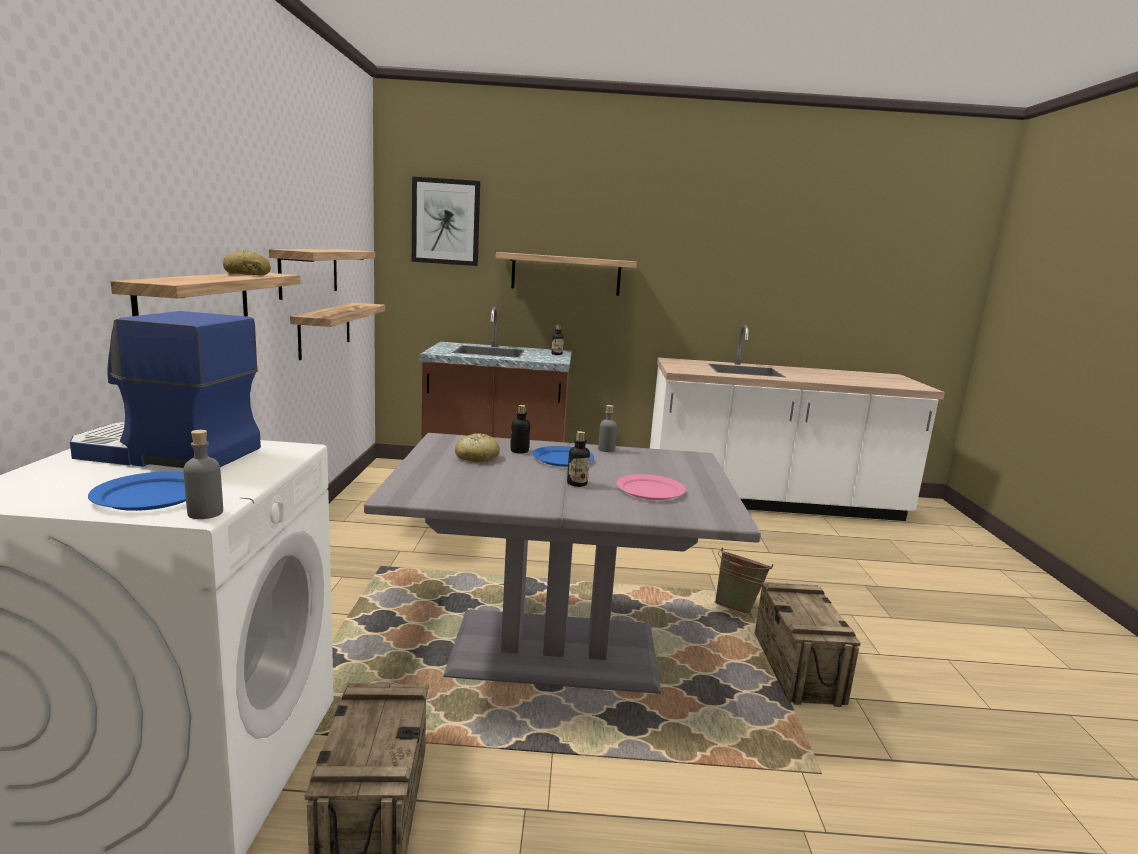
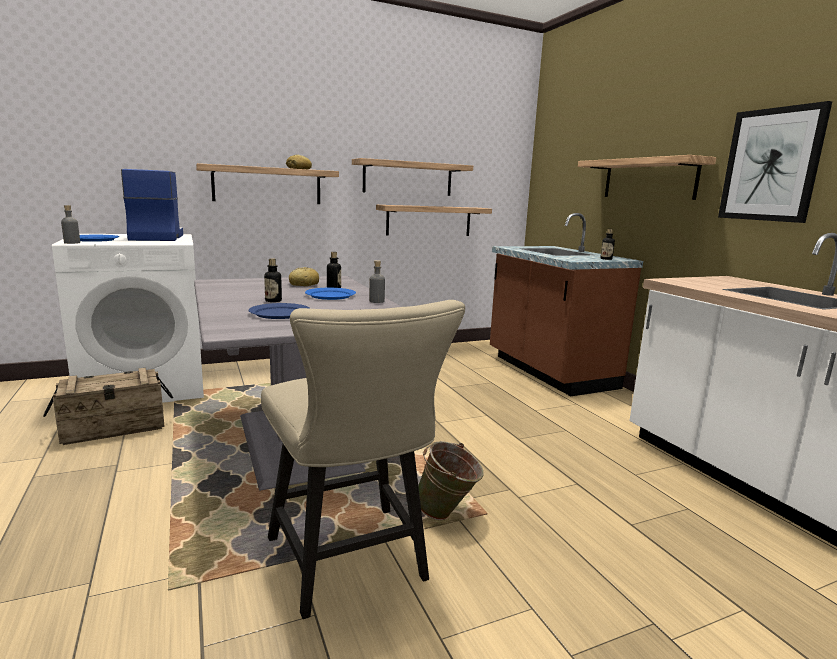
camera: 65 degrees right, 0 degrees up
picture [412,177,480,266] -> picture moved to [718,101,832,223]
pink plate [616,474,686,500] -> blue plate [249,303,310,319]
crate [755,582,861,707] -> beige chair [261,300,465,619]

